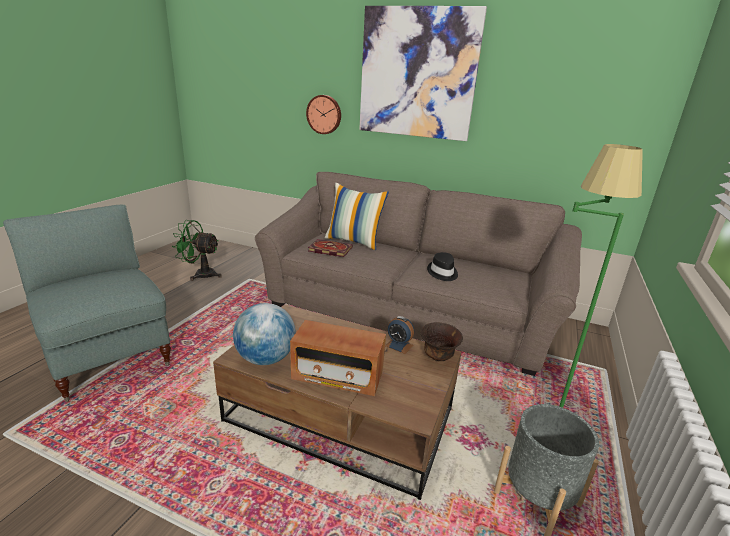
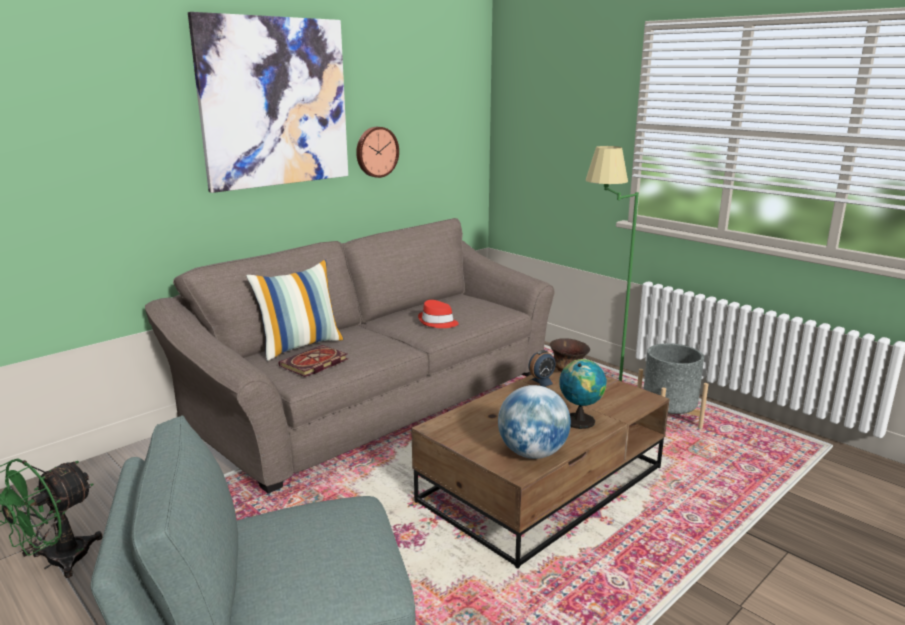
camera: 65 degrees left, 5 degrees down
radio [290,320,386,396] -> globe [559,359,607,429]
wall clock [306,95,341,134] -> wall clock moved to [356,127,399,178]
black hat [427,252,458,281] -> red hat [418,300,459,328]

